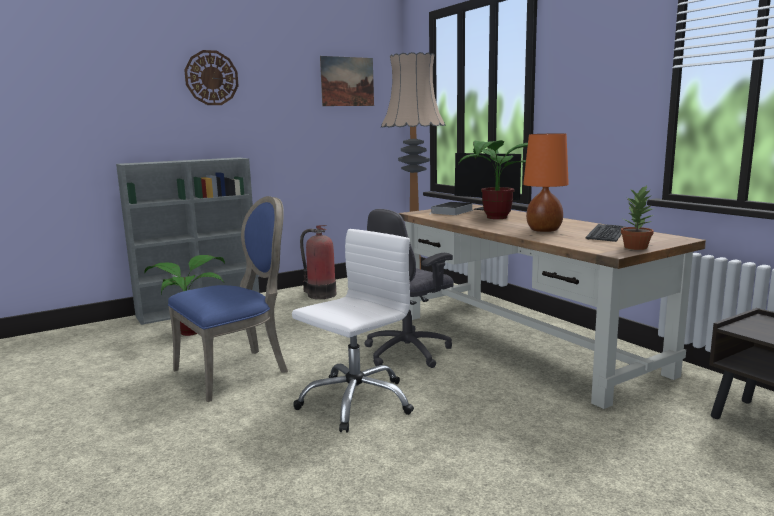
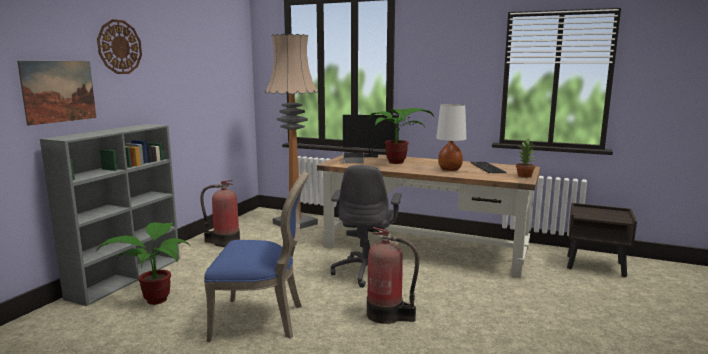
camera: 35 degrees left, 0 degrees up
blue chair [168,196,288,402] -> blue chair turned 75 degrees clockwise [204,171,309,342]
white office chair [292,229,414,433] -> fire extinguisher [367,227,419,324]
picture [320,56,374,106] -> picture moved to [17,61,96,126]
orange table lamp [523,133,569,232] -> white table lamp [436,104,466,171]

